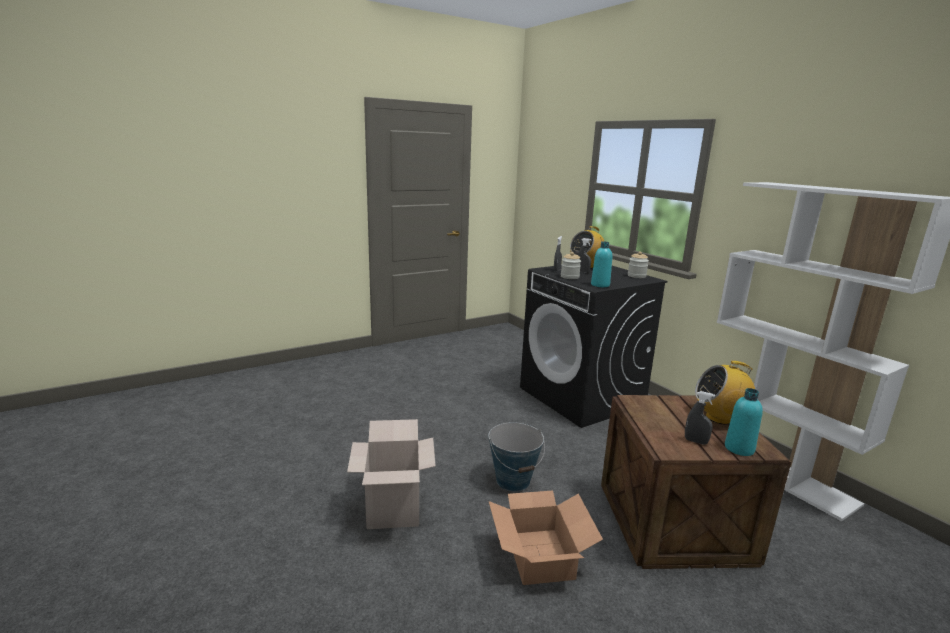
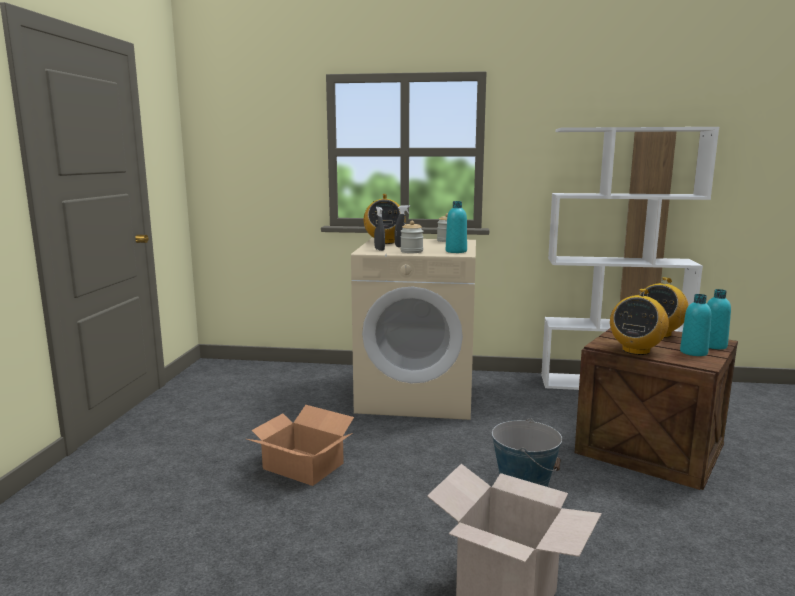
camera: 50 degrees left, 5 degrees down
cardboard box [489,491,603,585] -> cardboard box moved to [247,405,354,486]
black washing machine [520,265,667,428] -> beige washing machine [351,238,476,420]
grey spray bottle [685,391,715,444] -> turquoise bottle [680,294,711,356]
none -> radio [610,289,669,355]

